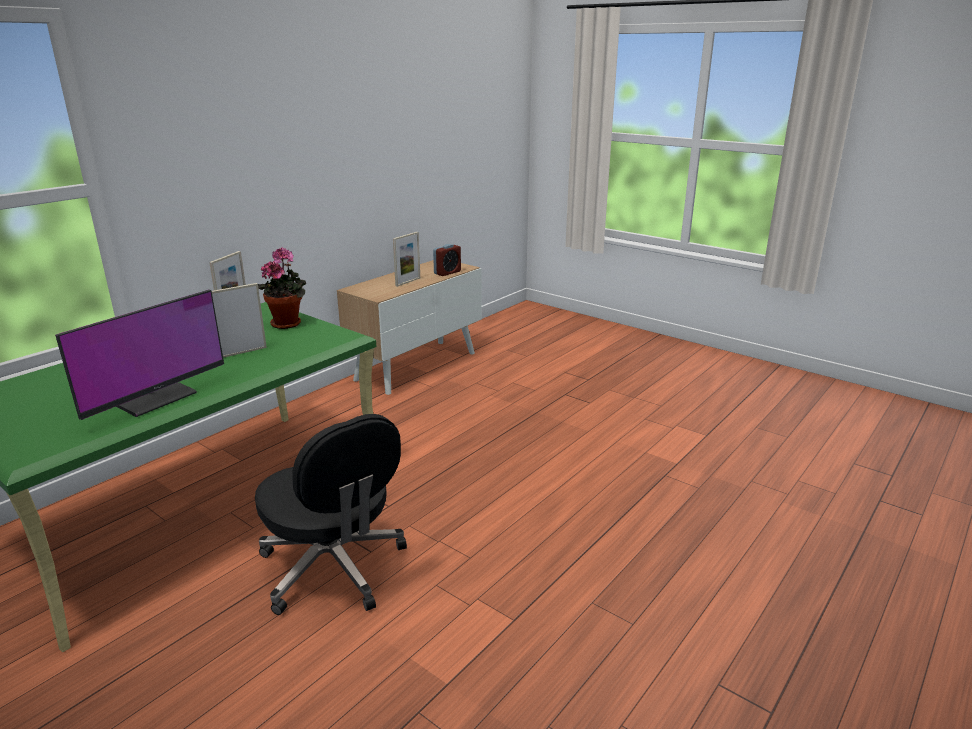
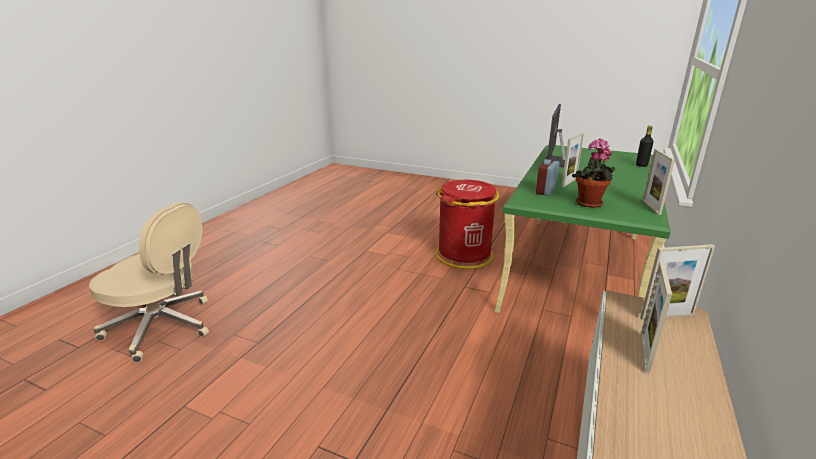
camera: 165 degrees right, 0 degrees up
black office chair [255,414,407,615] -> red trash can [436,180,499,269]
alarm clock [433,244,461,276] -> alarm clock moved to [536,159,560,196]
none -> beige office chair [89,202,209,363]
none -> black bottle [636,126,654,167]
none -> picture frame [640,244,715,320]

